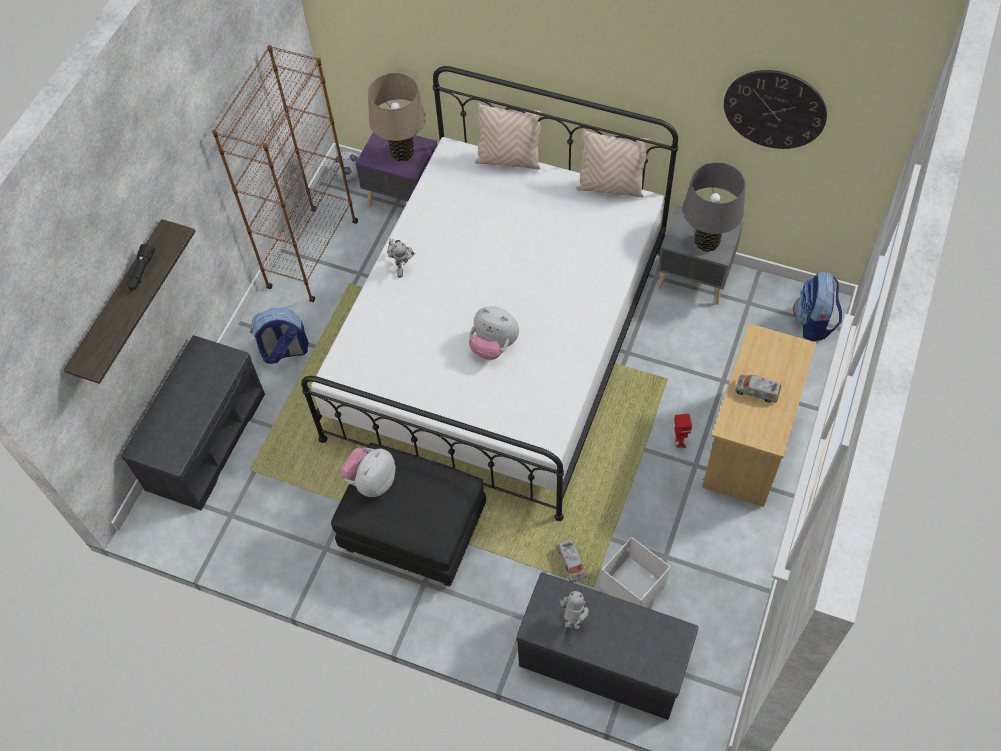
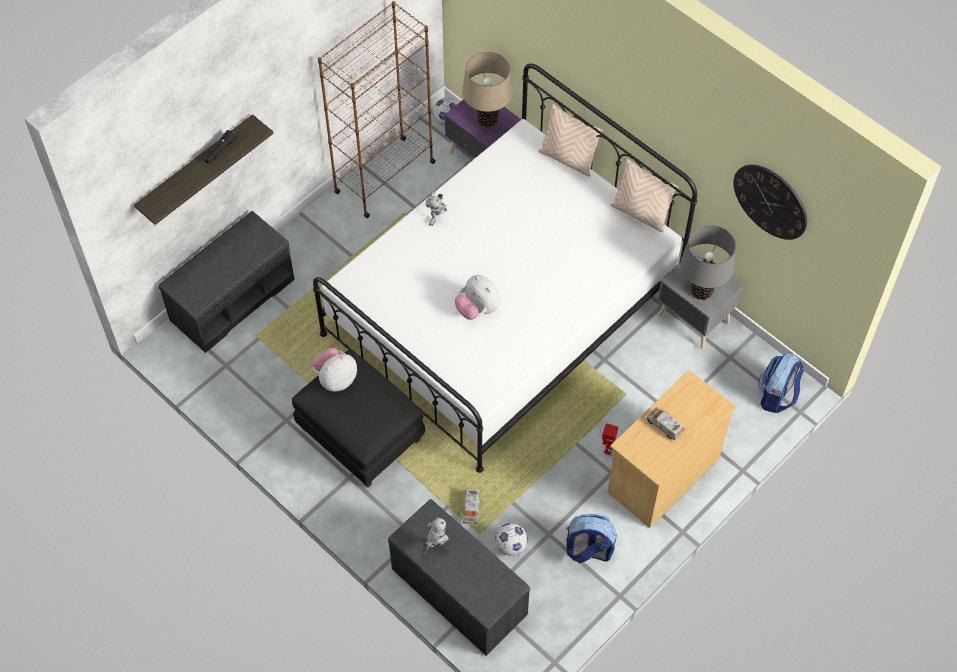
camera: 20 degrees right, 0 degrees up
backpack [250,307,309,364] -> backpack moved to [566,514,617,563]
white storage box [600,537,670,608] -> football [495,523,528,556]

